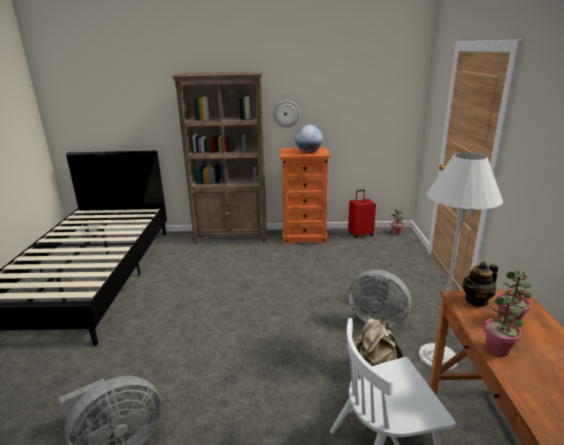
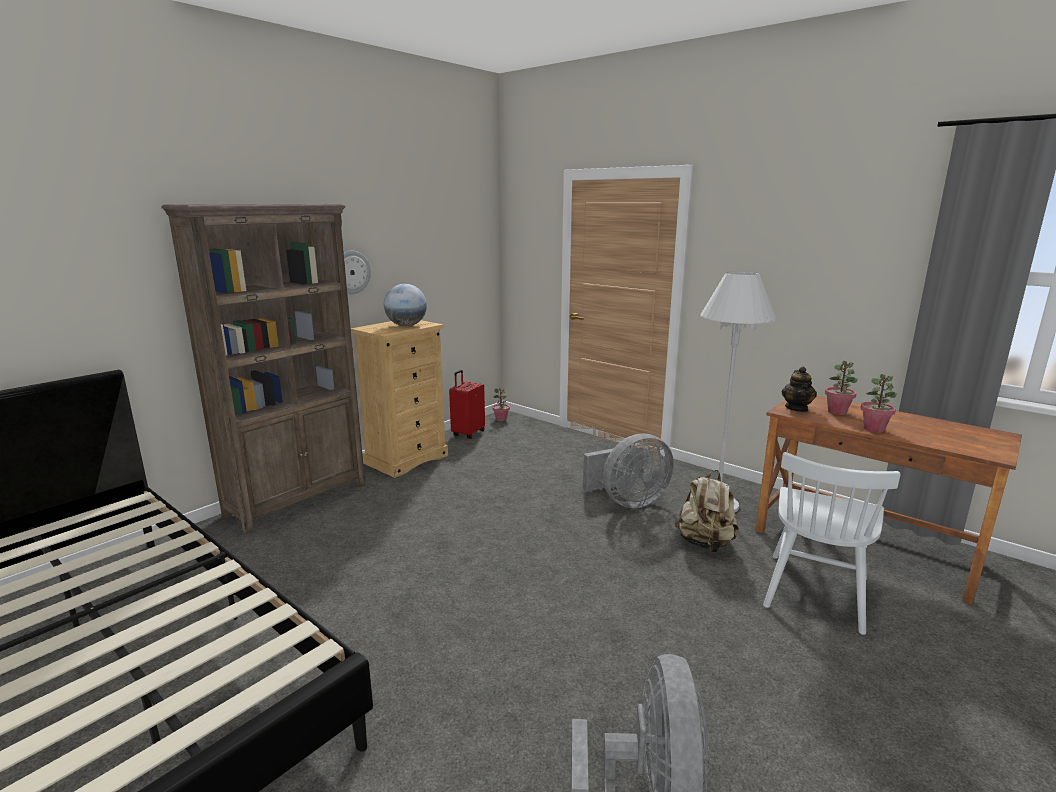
camera: 50 degrees left, 5 degrees down
orange dresser [280,147,330,244] -> beige dresser [351,320,448,478]

